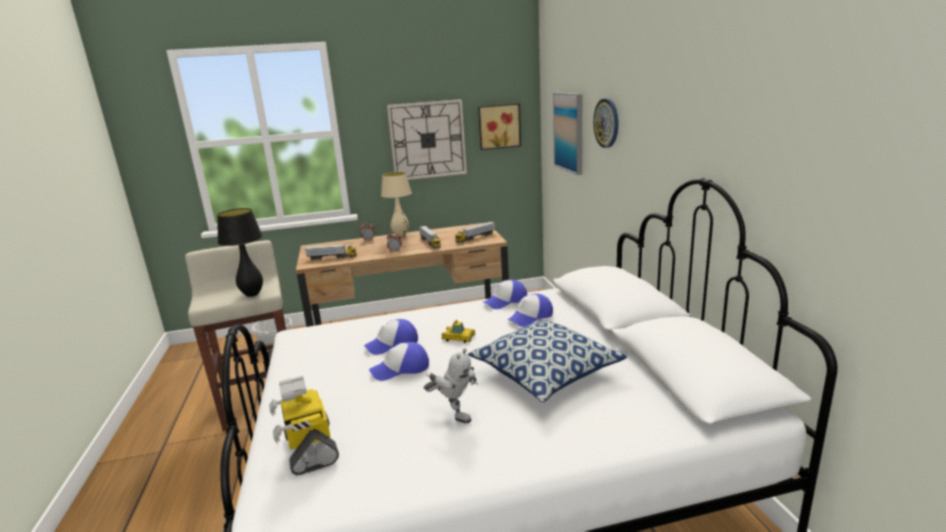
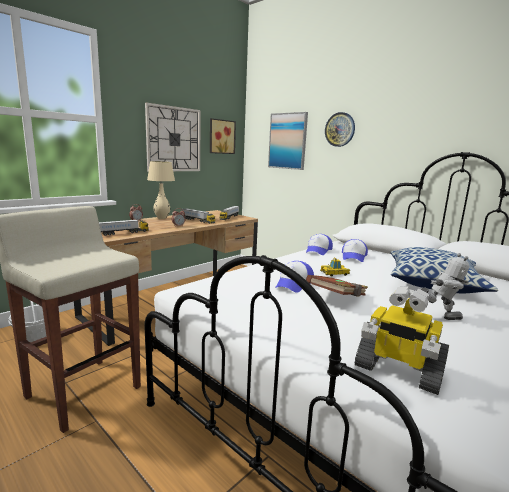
camera: 35 degrees left, 5 degrees down
black table lamp [217,208,263,297] -> none
cap [369,342,429,381] -> brown book [306,275,368,297]

